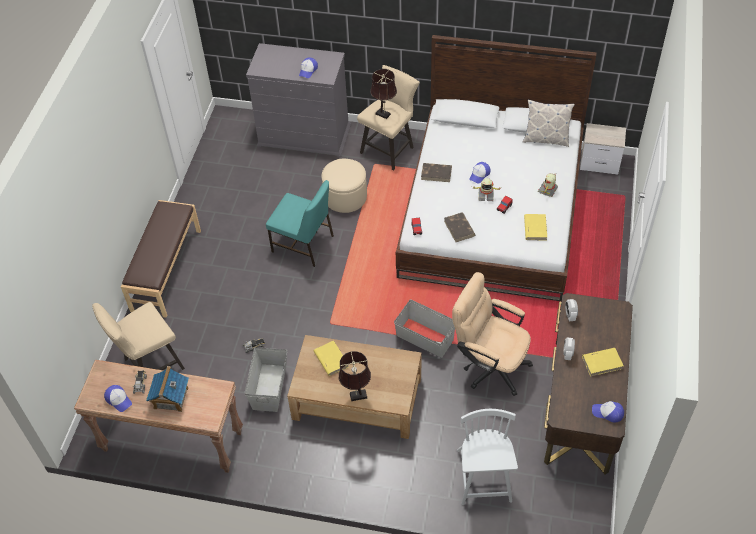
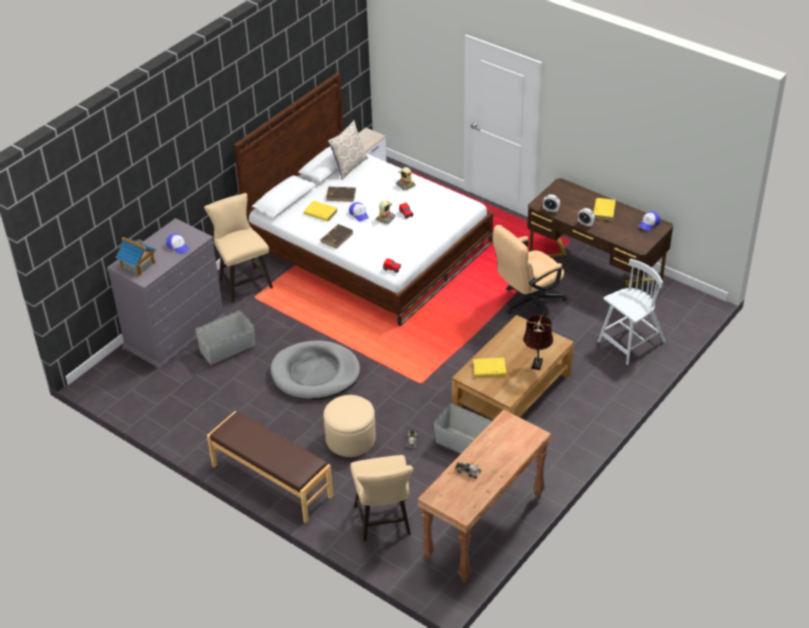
camera: 65 degrees left, 10 degrees down
cap [104,385,132,412] -> none
toy house [146,366,189,412] -> toy house moved to [115,237,156,276]
turquoise chair [266,180,334,267] -> grey dog bed [271,340,360,400]
beige ottoman [322,159,367,213] -> beige ottoman moved to [324,395,376,457]
brown table lamp [370,69,397,119] -> none
grey storage box [394,299,455,358] -> grey storage box moved to [195,310,255,365]
brown book [444,213,475,242] -> brown book moved to [326,187,356,202]
white chair [457,409,518,505] -> white chair turned 120 degrees clockwise [597,259,666,365]
yellow book [524,214,547,241] -> yellow book moved to [304,201,338,221]

